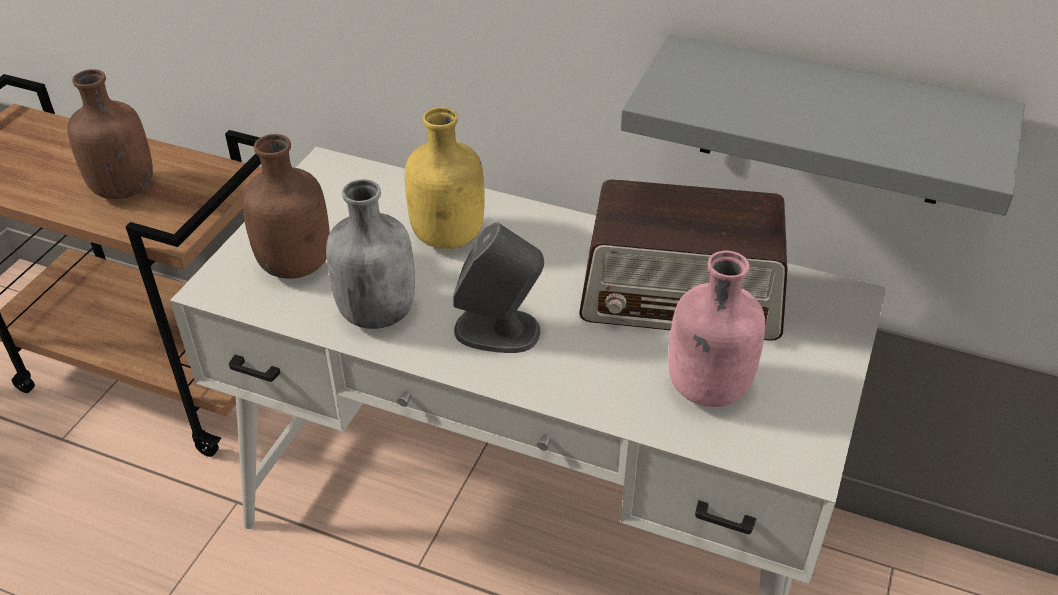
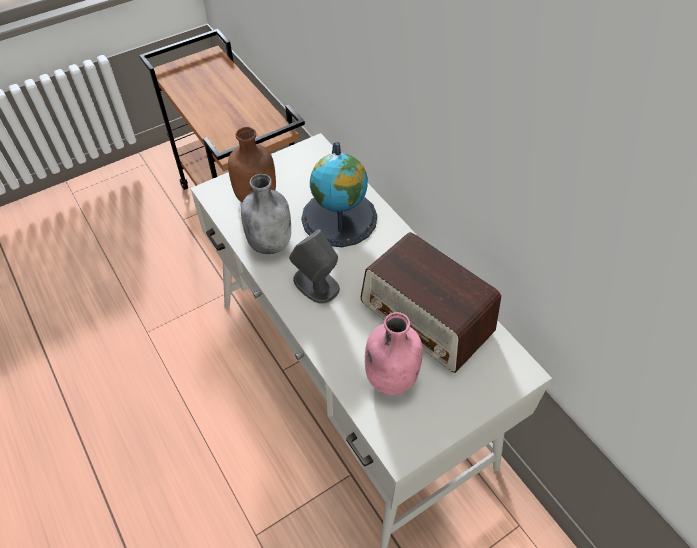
camera: 35 degrees right, 10 degrees up
brown bottle [67,69,153,199] -> none
yellow bottle [405,107,485,249] -> globe [301,142,377,247]
grey shelf [621,34,1025,216] -> none

